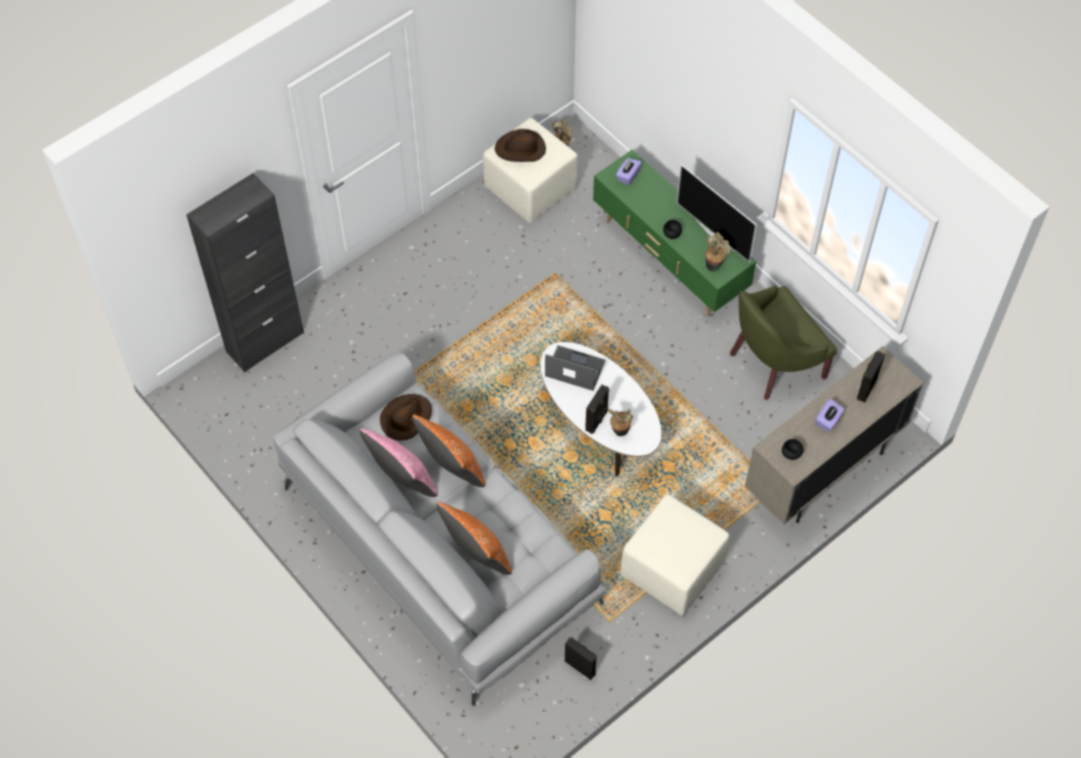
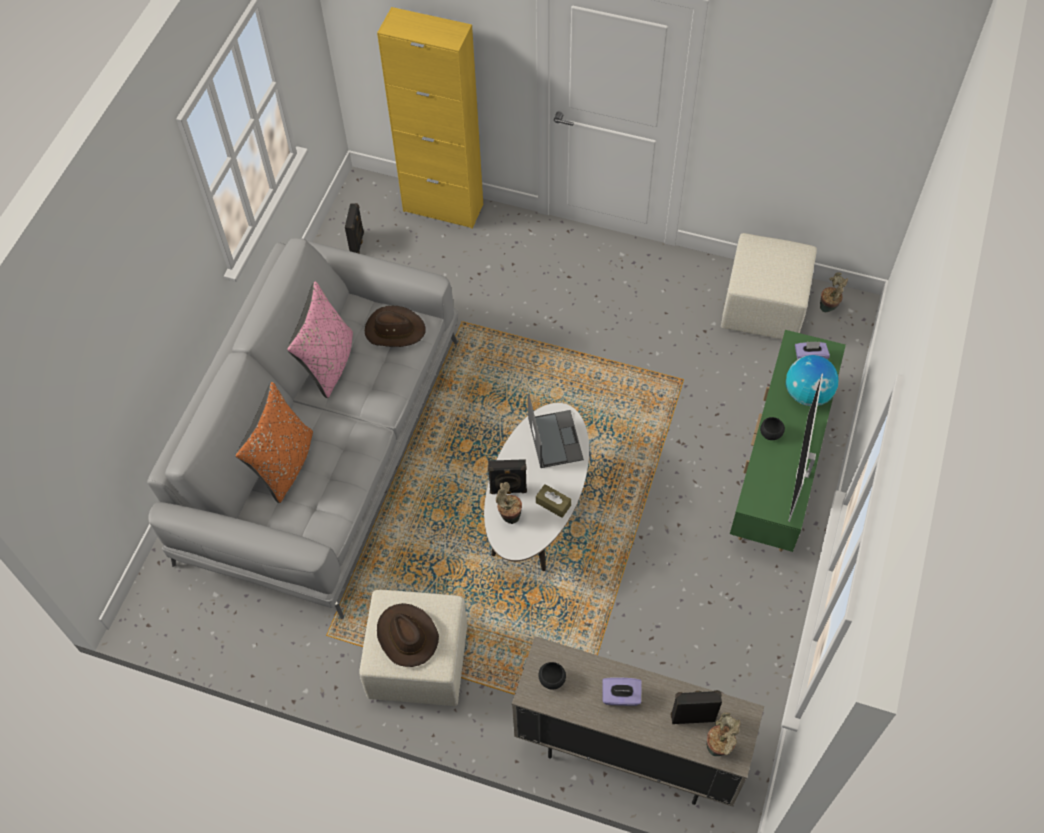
camera: 60 degrees right, 0 degrees up
black cabinet [186,173,304,372] -> yellow cabinet [377,7,483,229]
orange pillow [412,415,486,487] -> none
brown hat [495,129,546,162] -> brown hat moved to [377,603,439,667]
black speaker [565,637,597,680] -> black speaker moved to [345,203,364,253]
potted plant [705,232,730,272] -> potted plant moved to [707,713,741,756]
green armchair [730,285,837,400] -> none
none -> brown tissue box [536,484,571,518]
none -> globe [786,355,839,406]

